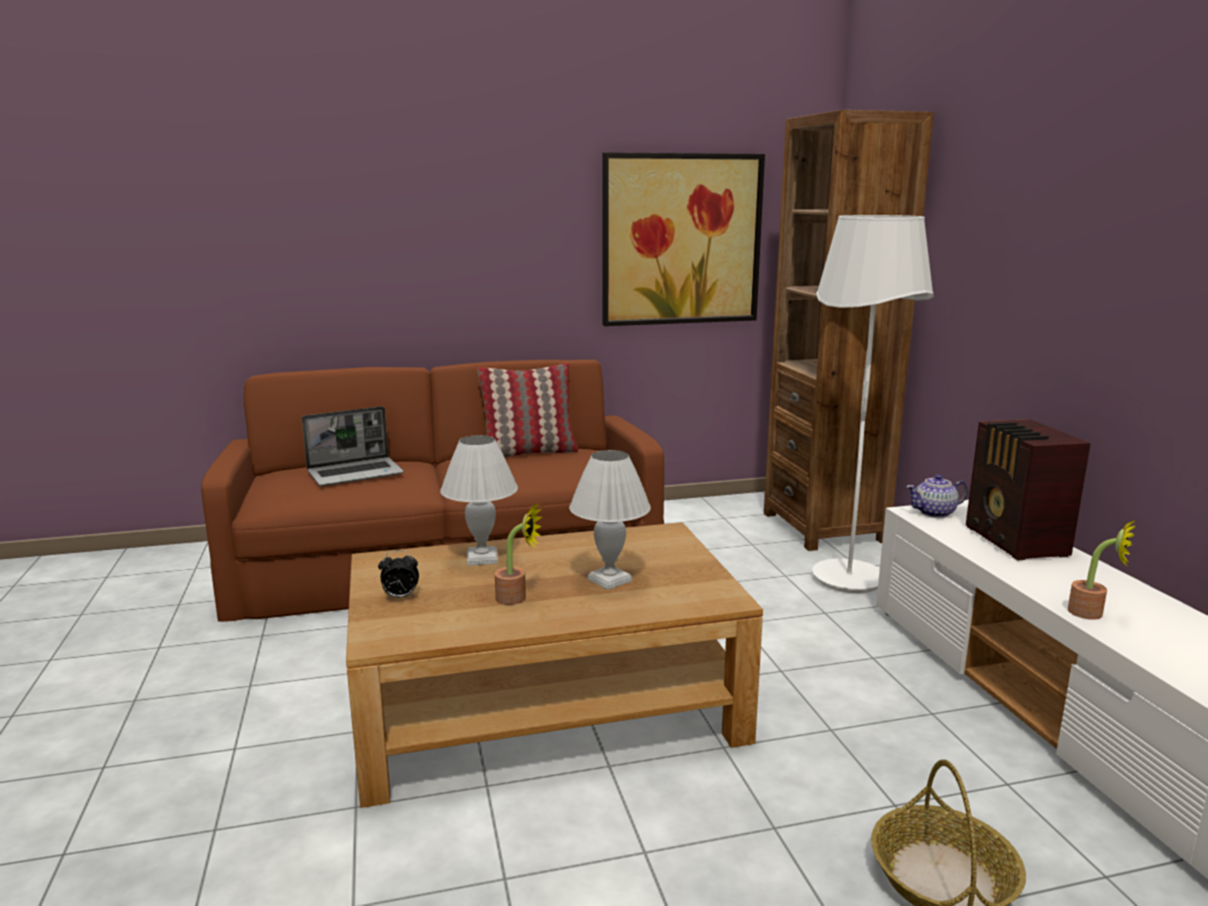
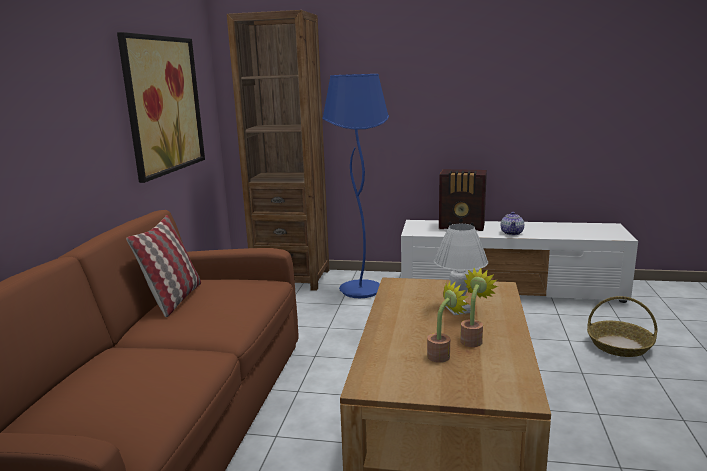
camera: 65 degrees left, 0 degrees up
laptop [302,406,404,486] -> none
alarm clock [378,550,419,599] -> none
white table lamp [440,435,518,566] -> none
white floor lamp [812,215,934,593] -> blue floor lamp [322,74,389,298]
teapot [906,474,968,518] -> teapot moved to [501,212,524,235]
potted plant [1068,519,1136,620] -> potted plant moved to [427,280,468,363]

